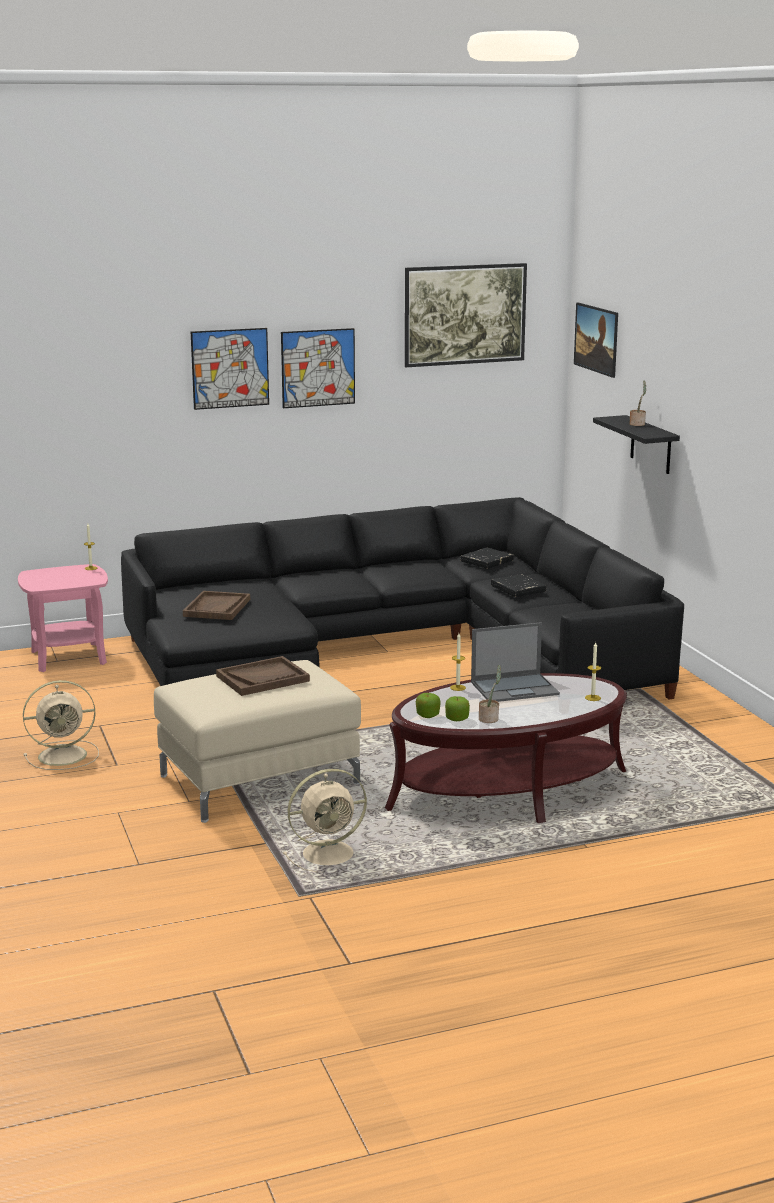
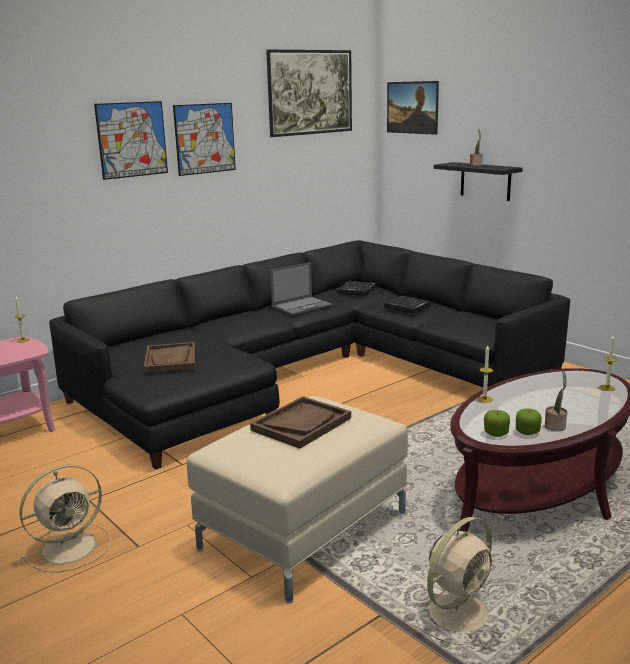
camera: 20 degrees left, 0 degrees up
laptop [471,622,560,702] -> laptop moved to [270,262,333,315]

